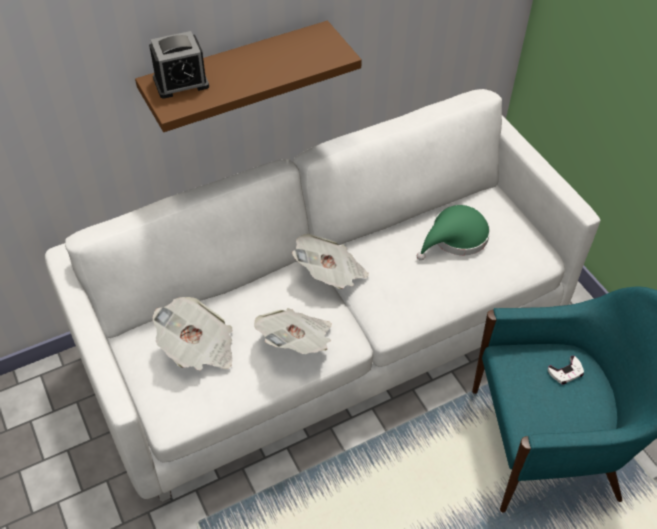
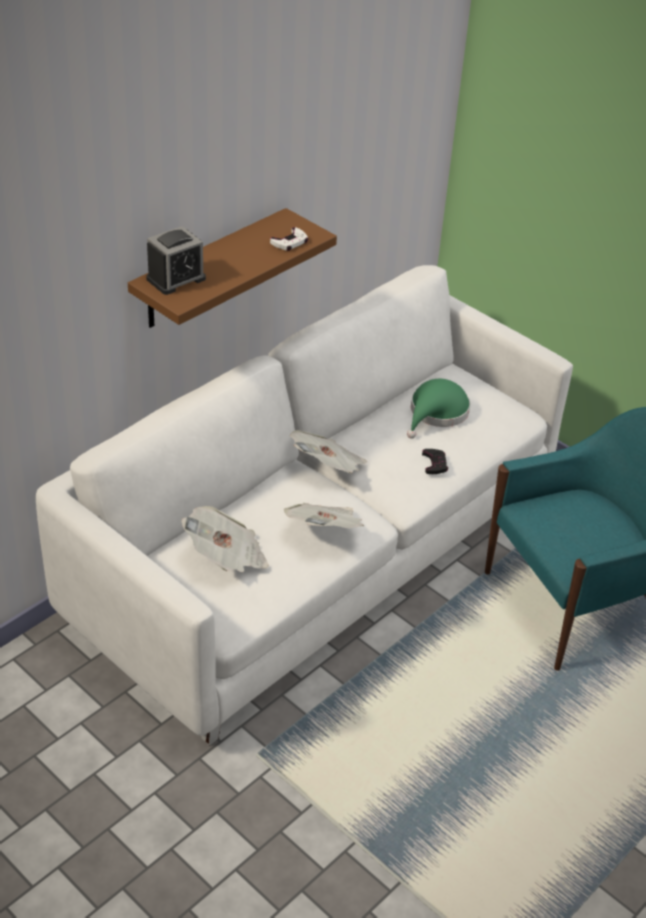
camera: 20 degrees left, 10 degrees down
white game controller [548,356,584,385] -> white game controller moved to [270,227,308,251]
none -> black game controller [422,449,448,474]

